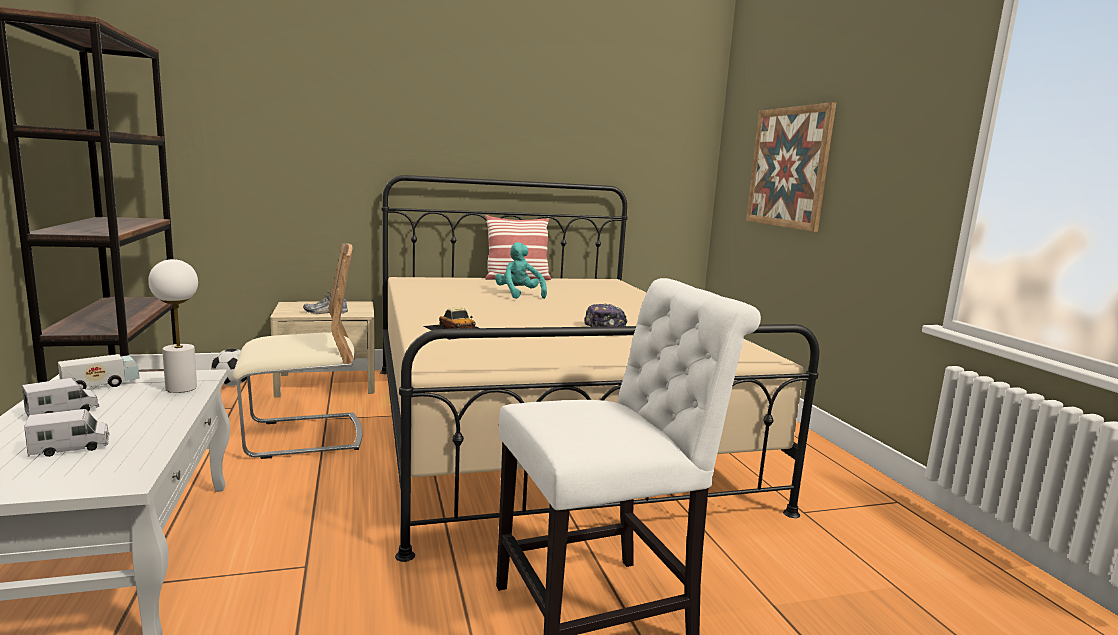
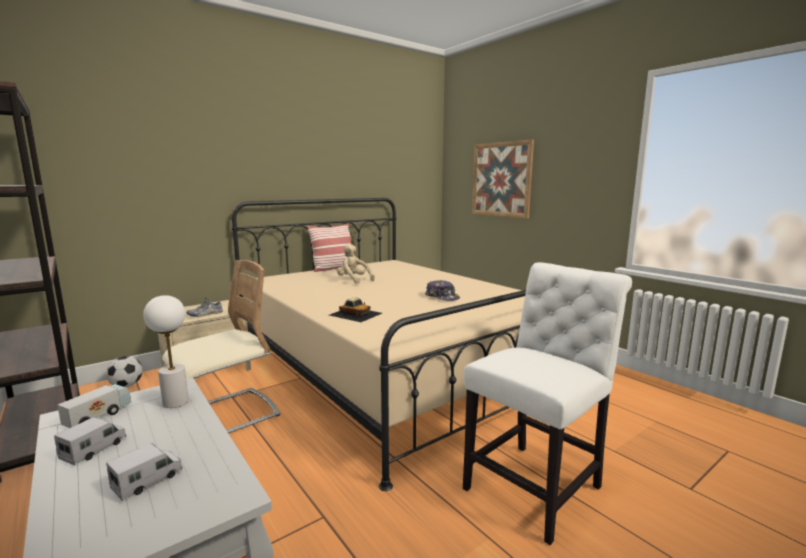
camera: 20 degrees left, 0 degrees up
turquoise plush toy [495,242,547,299] -> beige plush toy [337,244,375,284]

